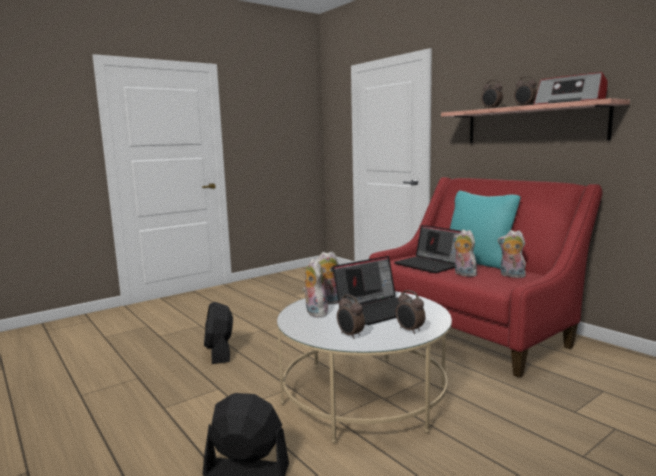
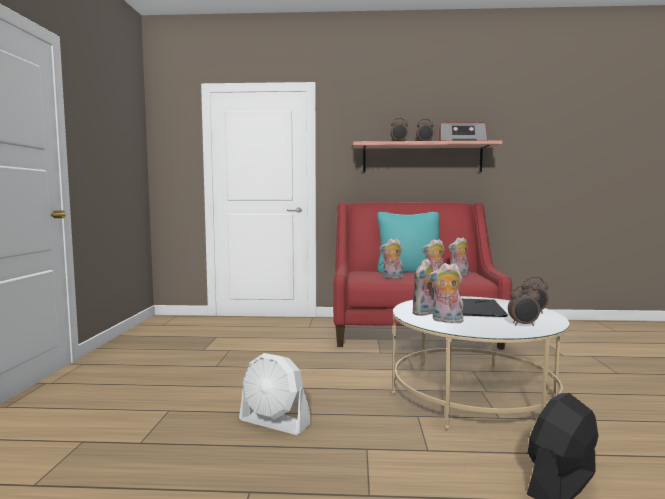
camera: 50 degrees left, 5 degrees down
black fan [204,302,233,364] -> white fan [239,353,311,435]
laptop [394,225,461,273] -> plush toy [380,239,403,279]

